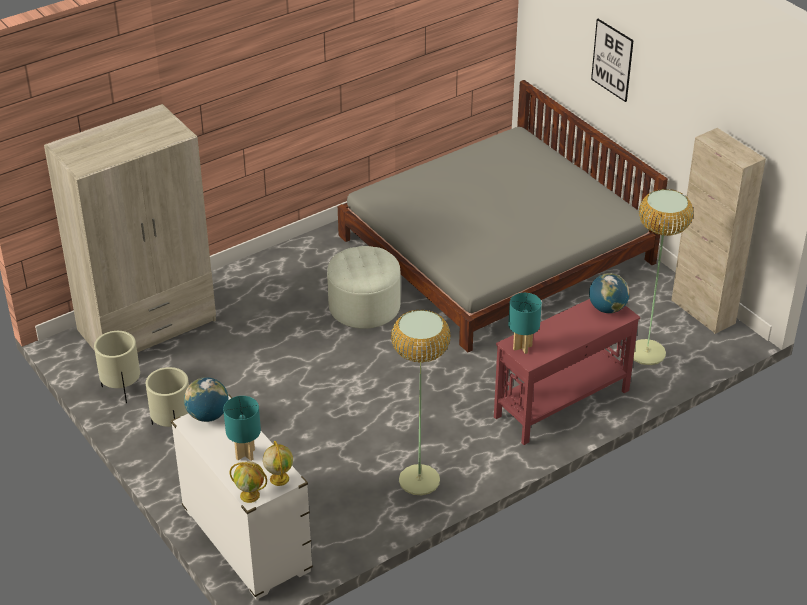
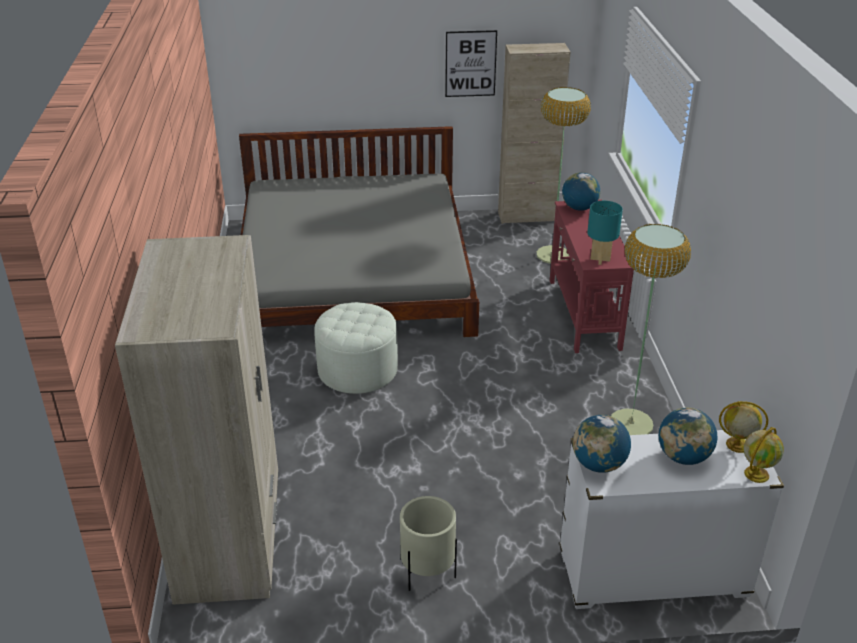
camera: 60 degrees left, 5 degrees down
beige planter [94,331,140,403] -> none
turquoise table lamp [223,396,261,461] -> globe [659,408,717,465]
picture [591,19,634,102] -> picture moved to [445,30,497,97]

